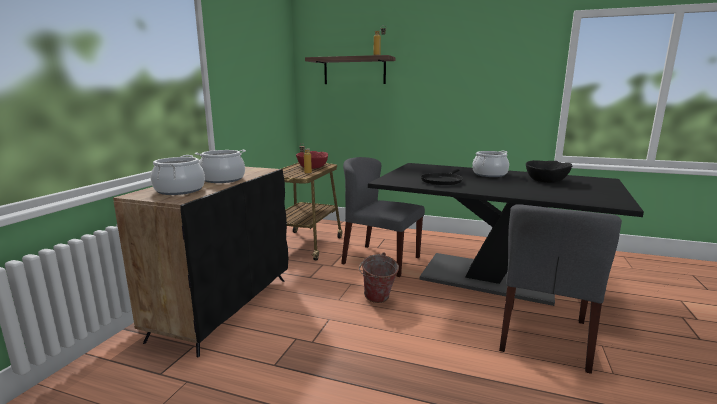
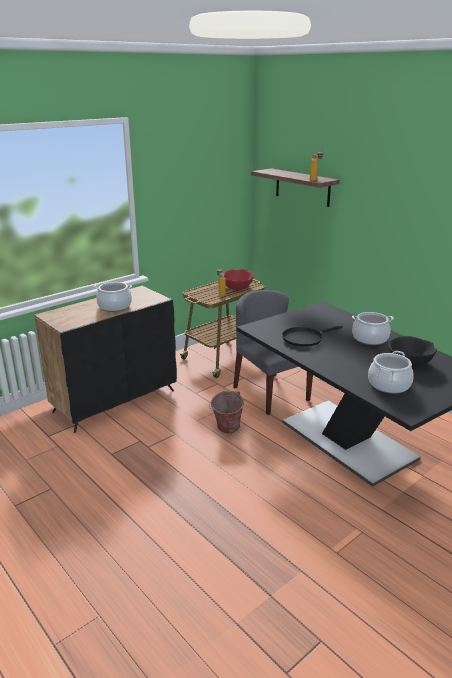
camera: 30 degrees right, 10 degrees up
cooking pot [151,155,205,195] -> cooking pot moved to [368,351,414,394]
grey chair [499,205,622,374] -> none

